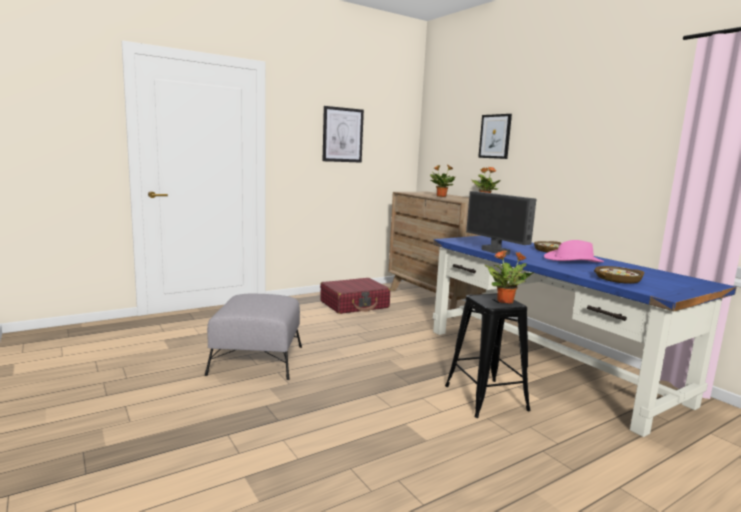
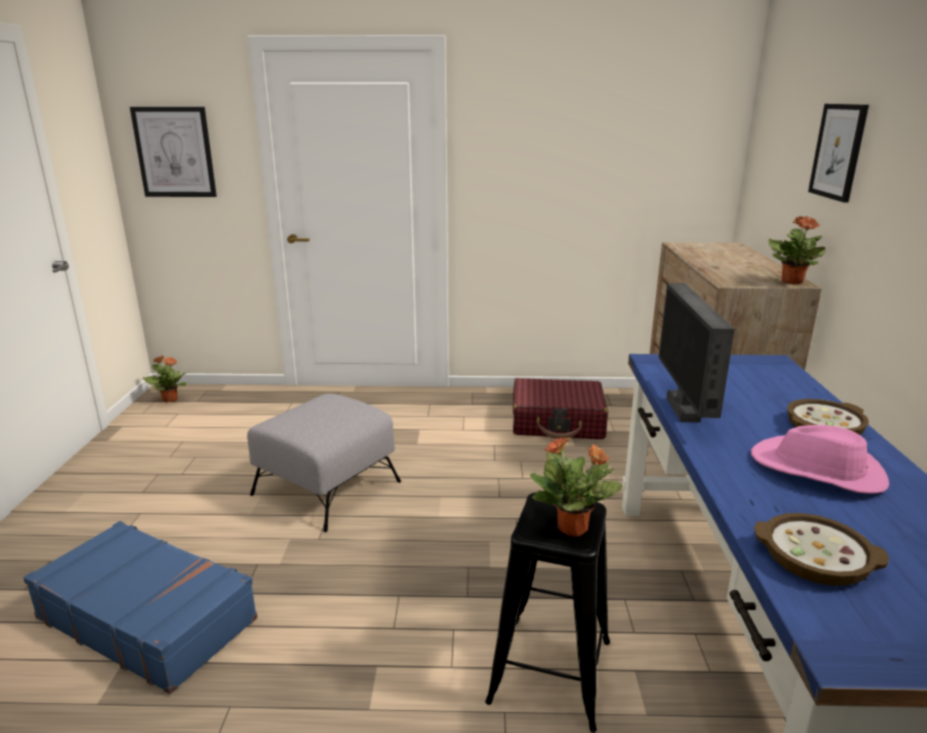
camera: 35 degrees right, 10 degrees up
picture [323,106,364,163] -> picture moved to [130,107,217,197]
potted plant [430,165,455,197] -> potted plant moved to [143,355,187,403]
none -> blue suitcase [23,521,257,694]

